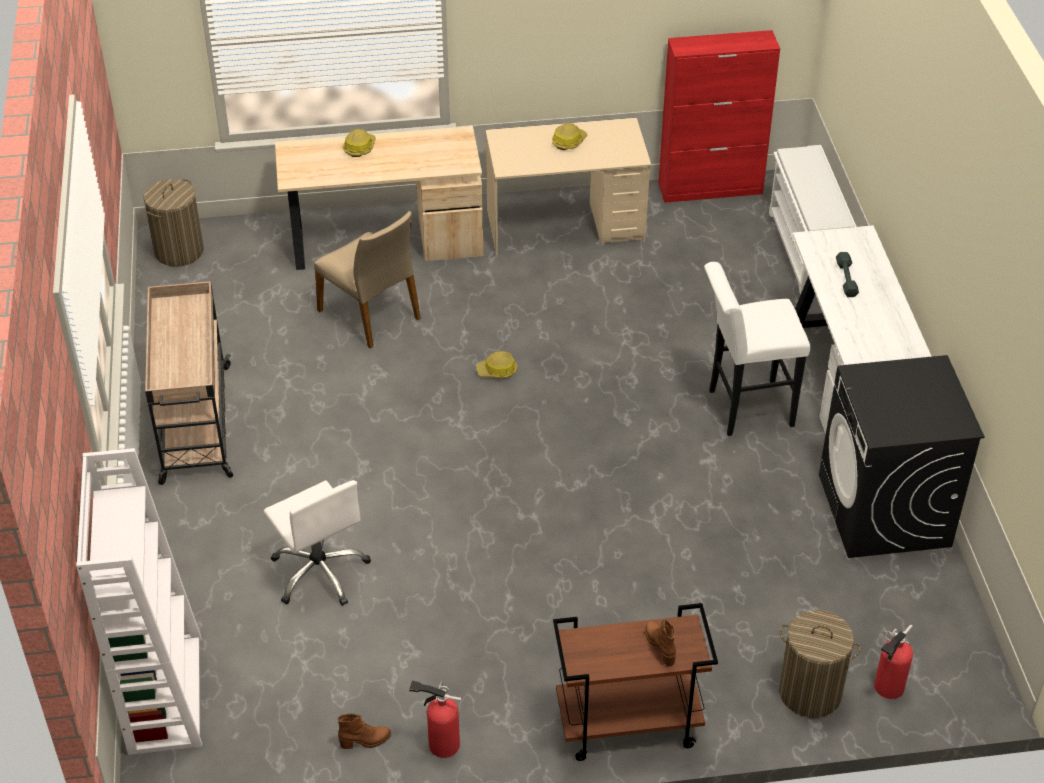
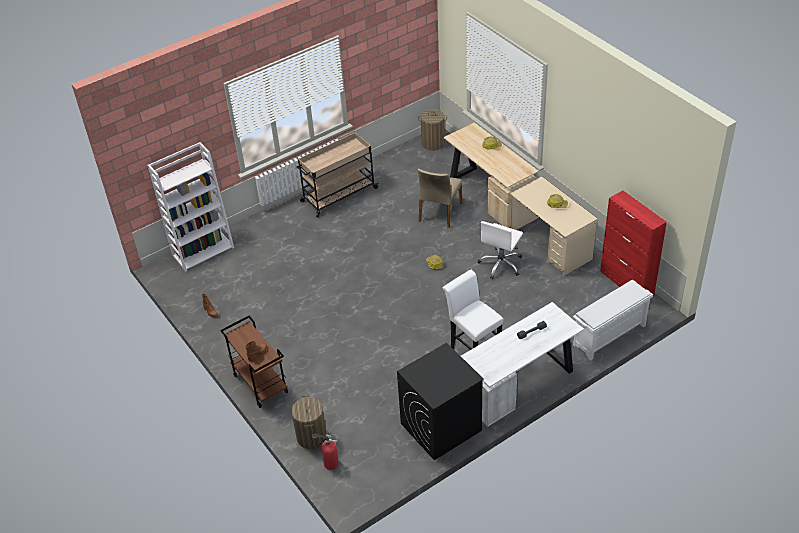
camera: 65 degrees right, 0 degrees up
white office chair [264,480,371,606] -> white office chair moved to [478,221,523,279]
fire extinguisher [409,681,461,758] -> none

